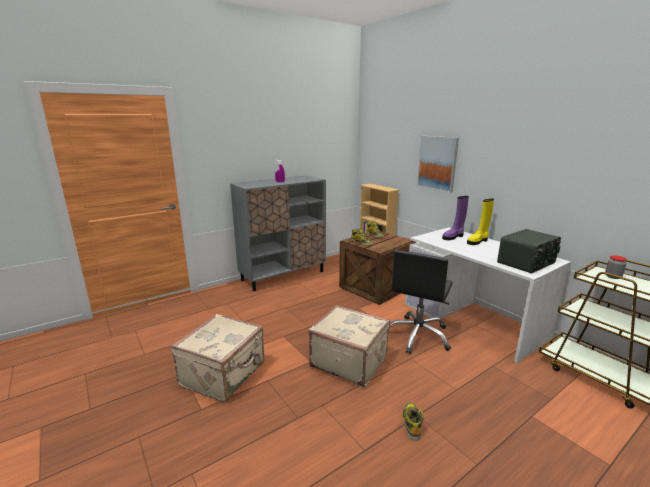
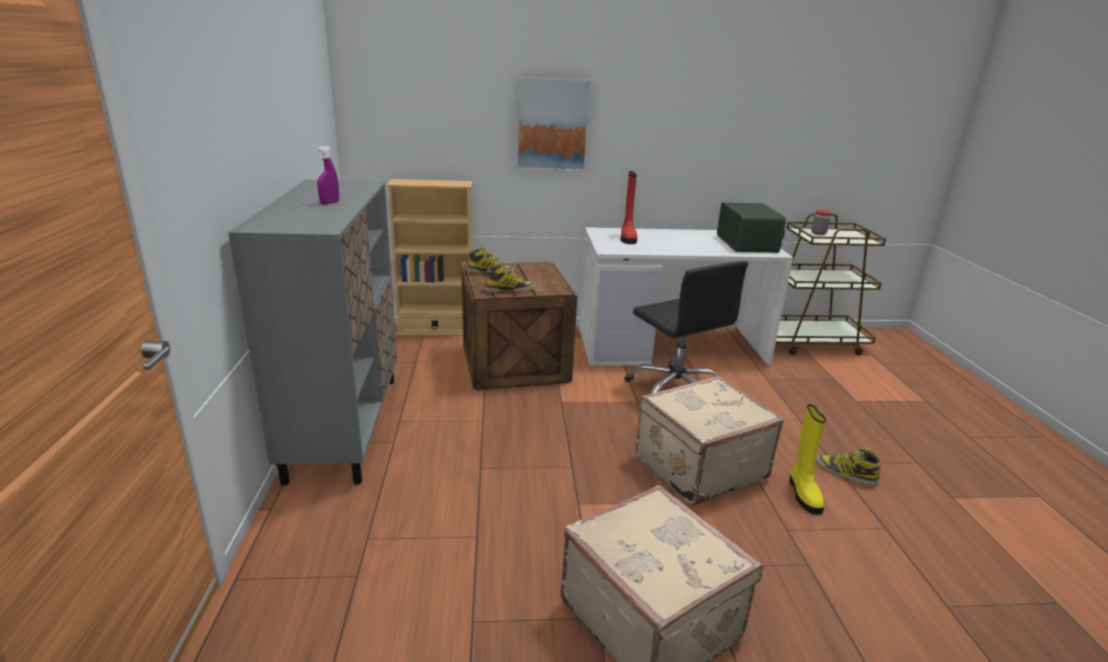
camera: 60 degrees left, 5 degrees up
purple boot [442,196,469,240] -> red boot [621,171,637,244]
yellow boot [467,199,494,245] -> yellow boot moved to [789,404,826,515]

